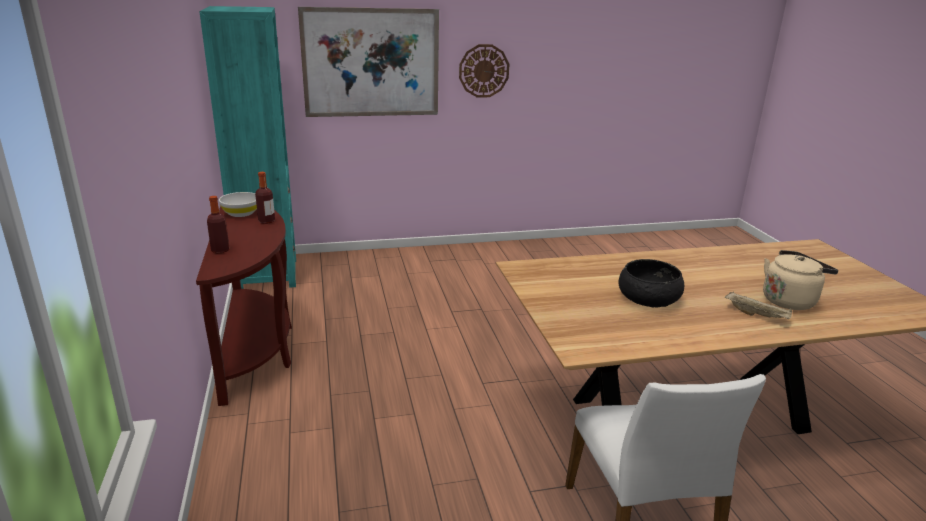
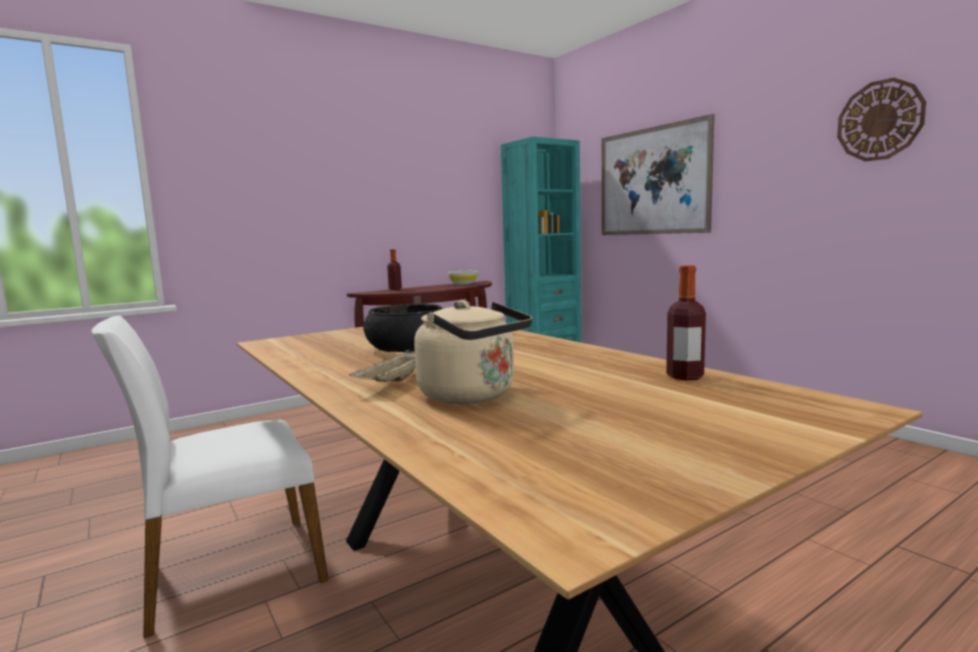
camera: 70 degrees right, 15 degrees down
bottle [255,172,275,224] -> bottle moved to [666,265,706,381]
wall clock [459,44,509,98] -> wall clock moved to [837,78,926,161]

